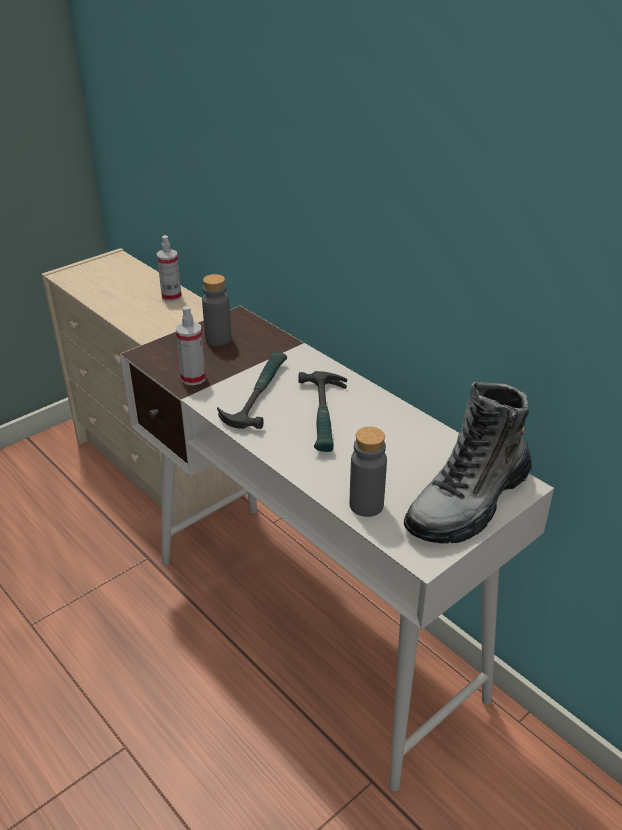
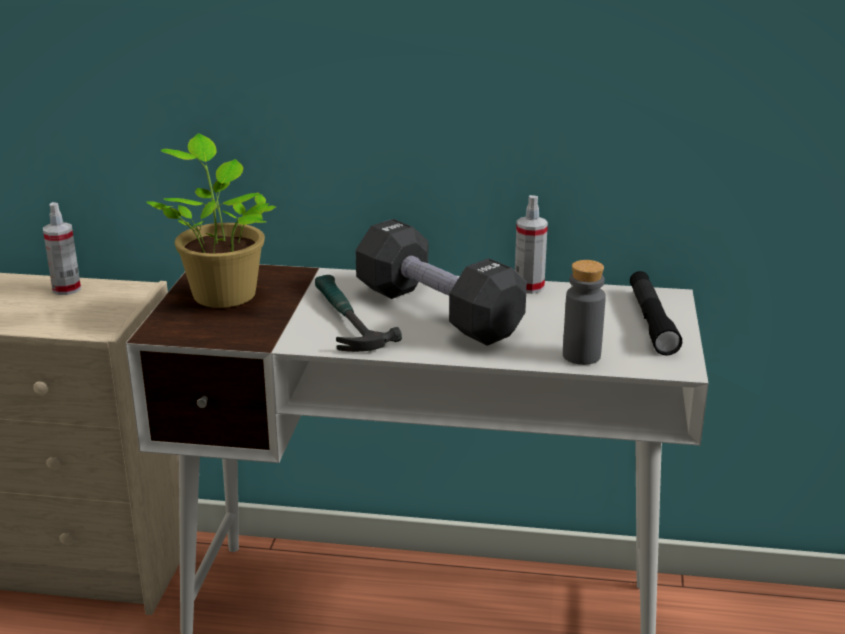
camera: 40 degrees left, 10 degrees down
spray bottle [176,306,206,386] -> spray bottle moved to [515,195,548,294]
grey bottle [202,274,231,346] -> potted plant [146,134,276,308]
hammer [298,371,347,452] -> black dumbbell [356,219,527,346]
boot [404,382,532,544] -> black flashlight [630,271,682,356]

